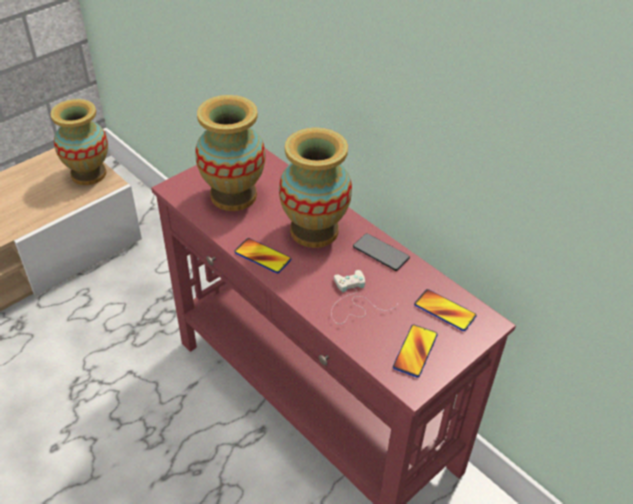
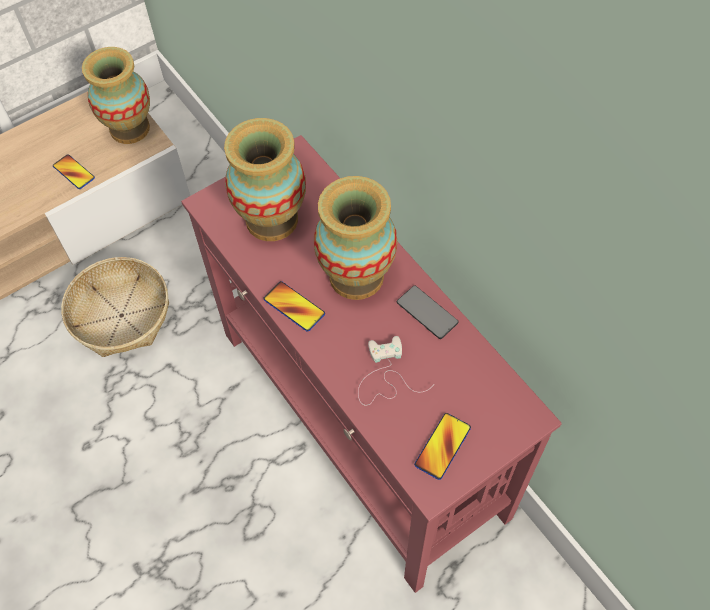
camera: 10 degrees right, 15 degrees up
phone [414,289,477,331] -> phone moved to [53,154,95,189]
none -> basket [61,257,169,357]

